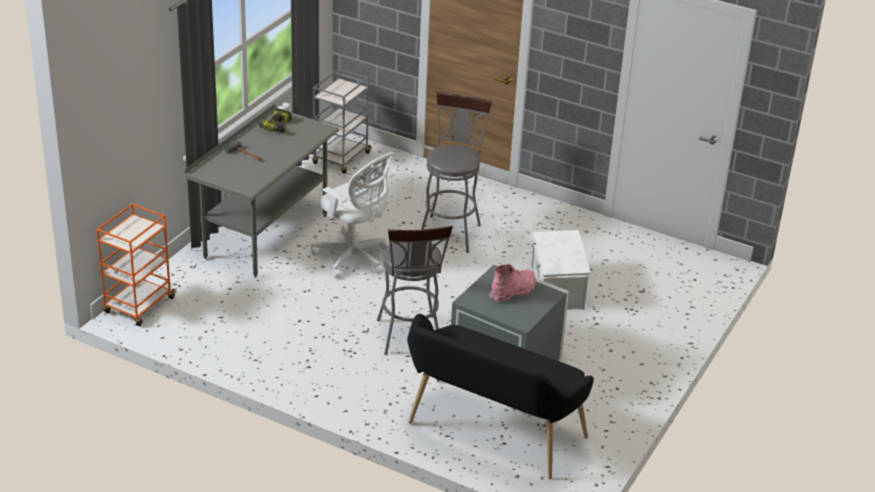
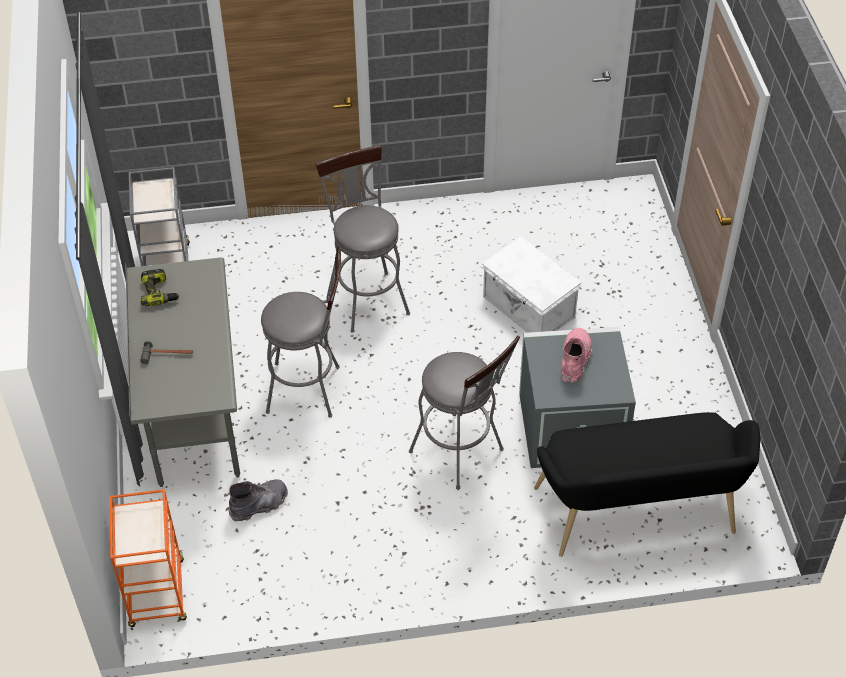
camera: 35 degrees left, 15 degrees up
white office chair [311,152,396,278] -> grey stool [261,246,341,417]
none -> grey boot [228,479,288,522]

